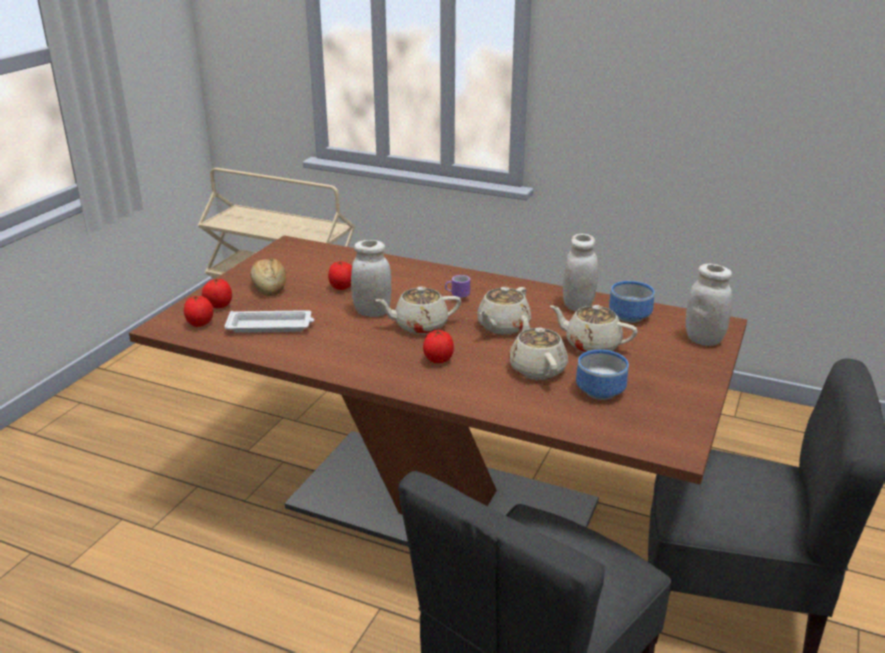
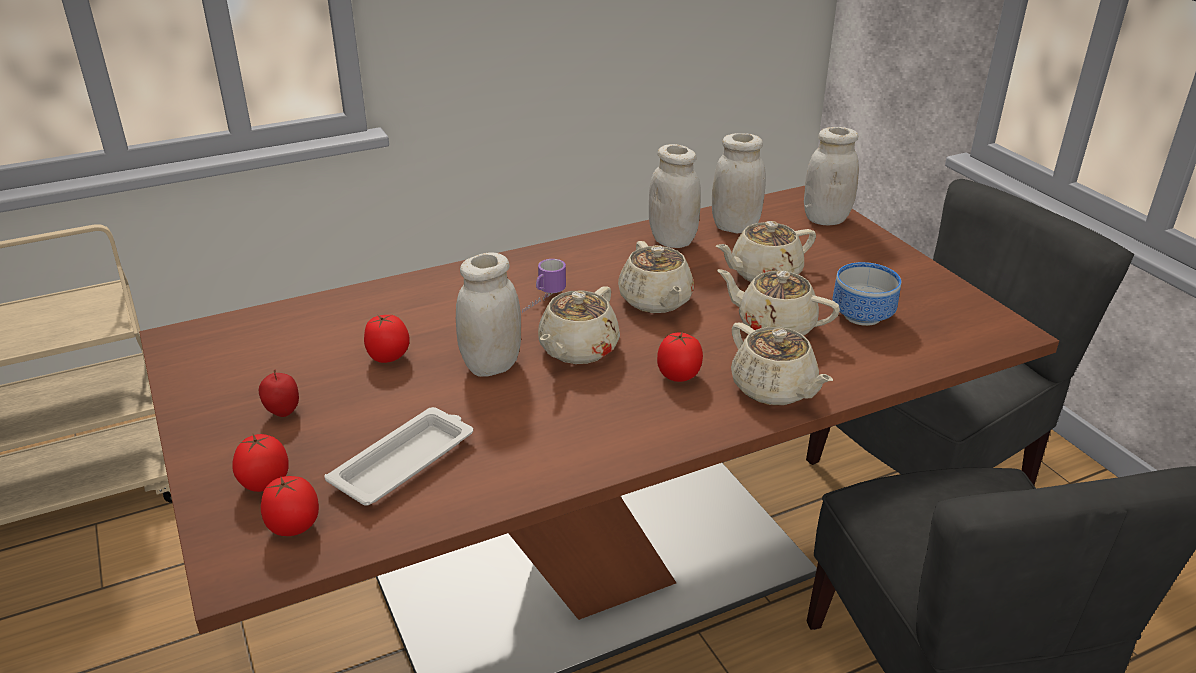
camera: 50 degrees left, 5 degrees up
bread [250,258,286,296] -> apple [259,370,299,417]
bowl [609,281,655,323] -> white jar [712,133,766,233]
none -> beige teapot [731,323,833,405]

